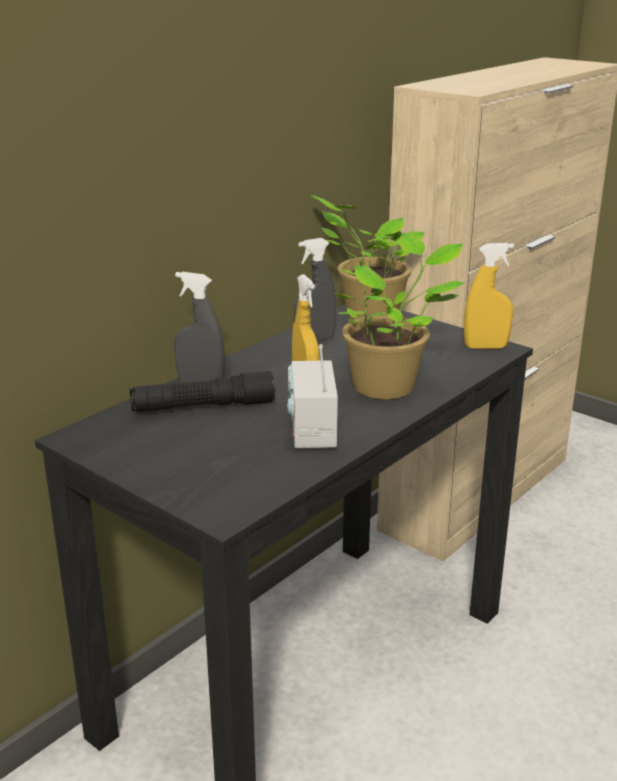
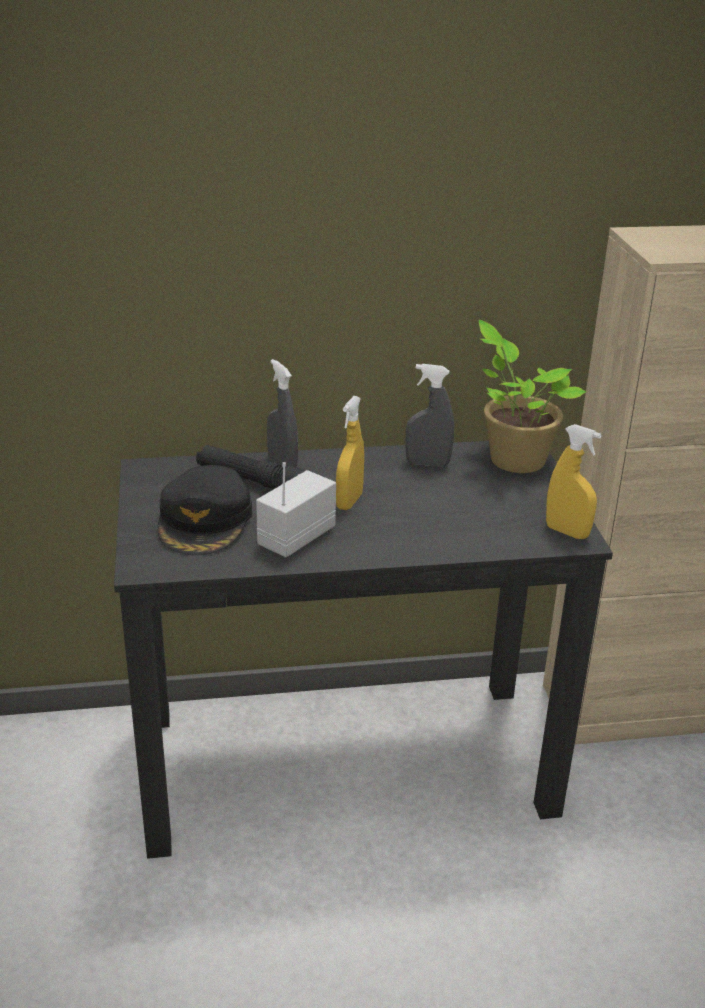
camera: 40 degrees right, 5 degrees up
potted plant [335,233,465,400] -> none
none -> black cap [158,465,252,555]

